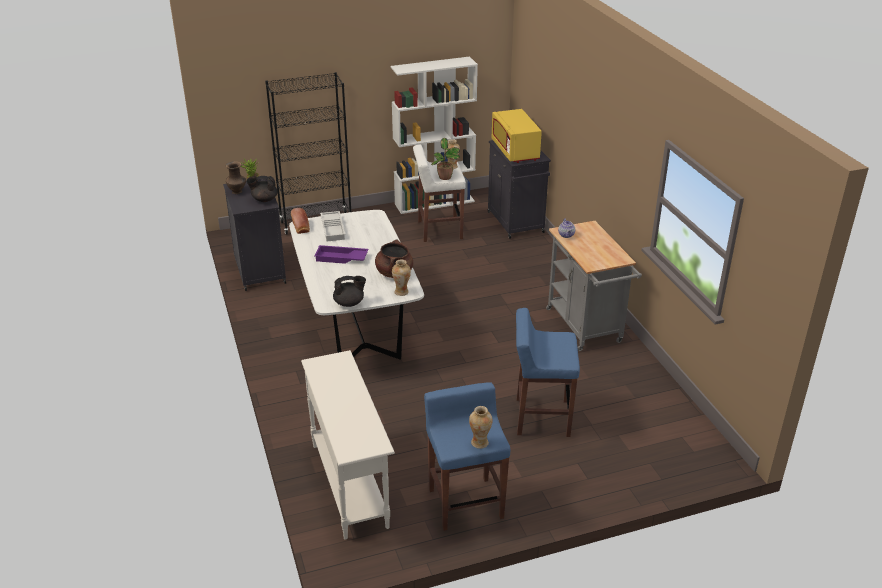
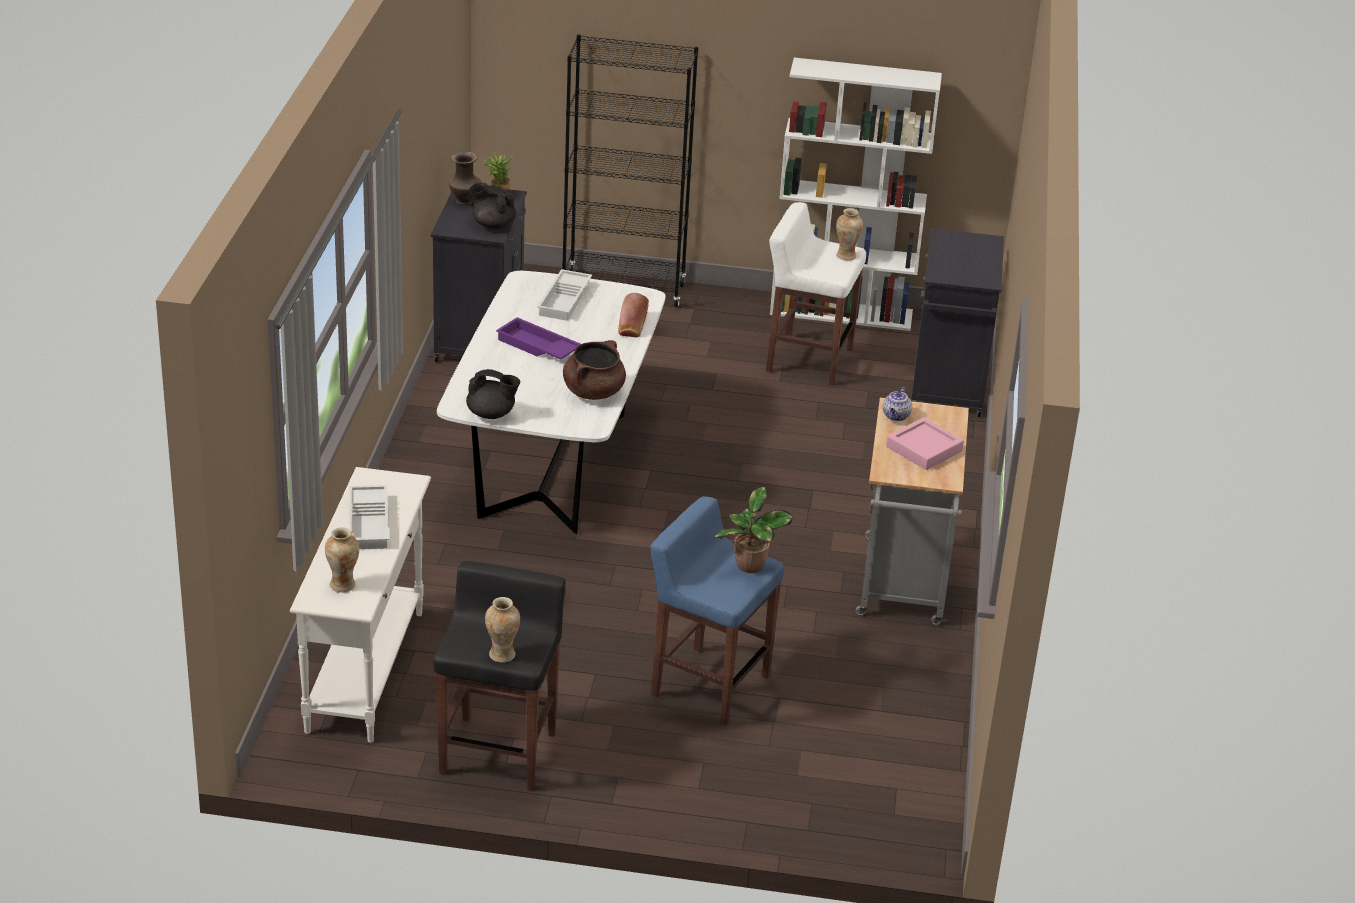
camera: 25 degrees right, 0 degrees up
bread [291,208,310,234] -> bread moved to [618,293,649,337]
vase [392,260,411,296] -> vase moved to [325,527,359,592]
blue stool [424,382,510,531] -> black stool [433,561,566,790]
potted plant [431,138,460,180] -> potted plant moved to [714,486,793,573]
yellow microwave [492,109,542,163] -> none
none -> white tray [349,485,389,549]
none -> pink tray [886,417,964,470]

